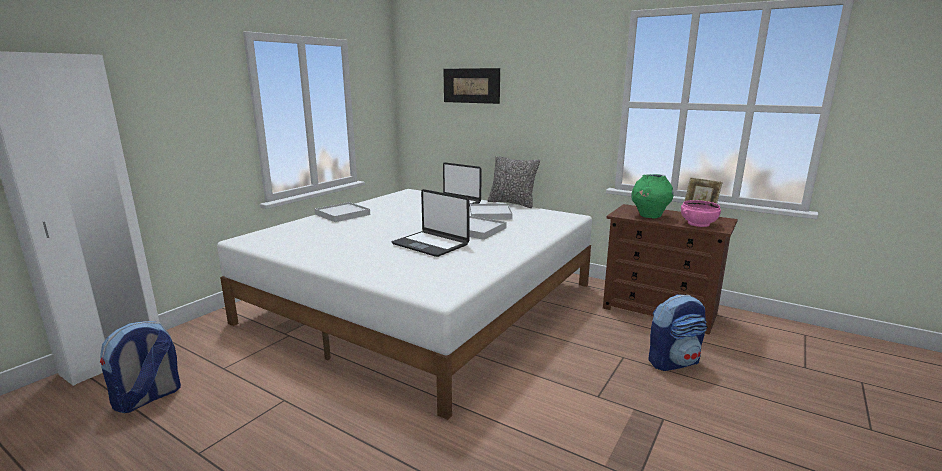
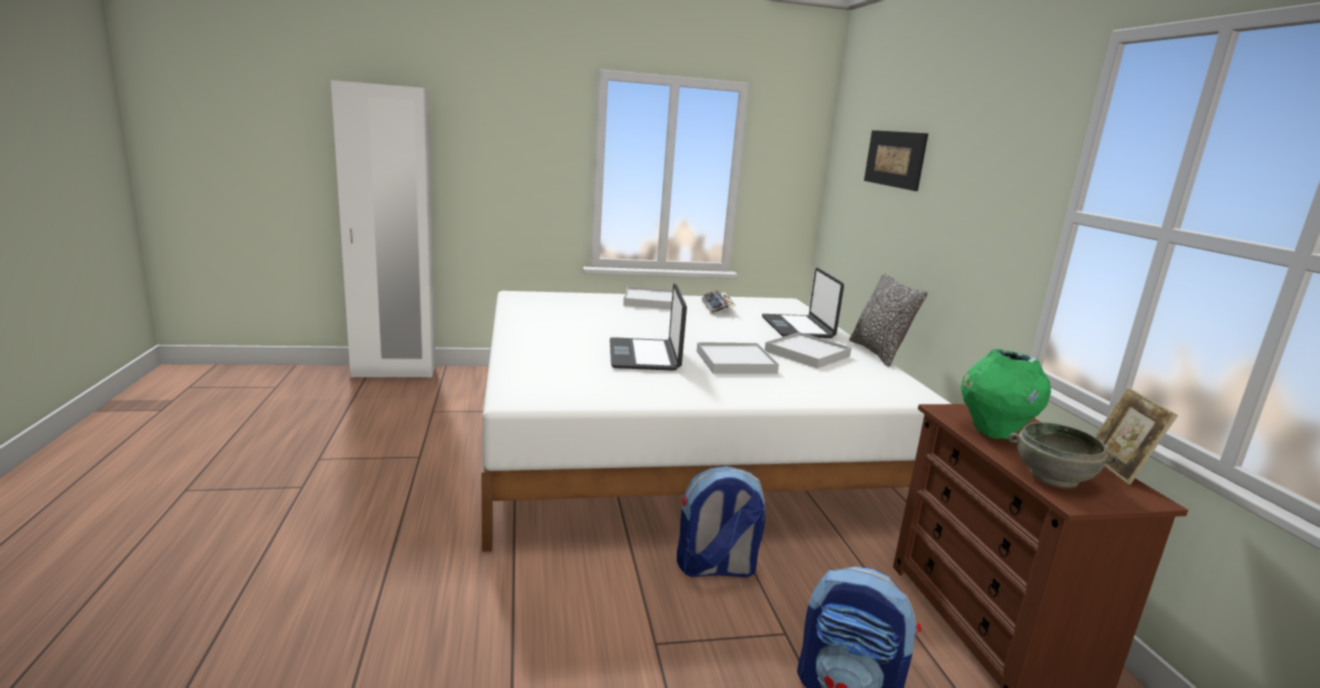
camera: 45 degrees right, 0 degrees up
backpack [100,321,181,413] -> backpack moved to [677,466,765,578]
pink bowl [681,200,721,227] -> grey bowl [1008,422,1117,488]
none -> keyboard [702,290,736,314]

